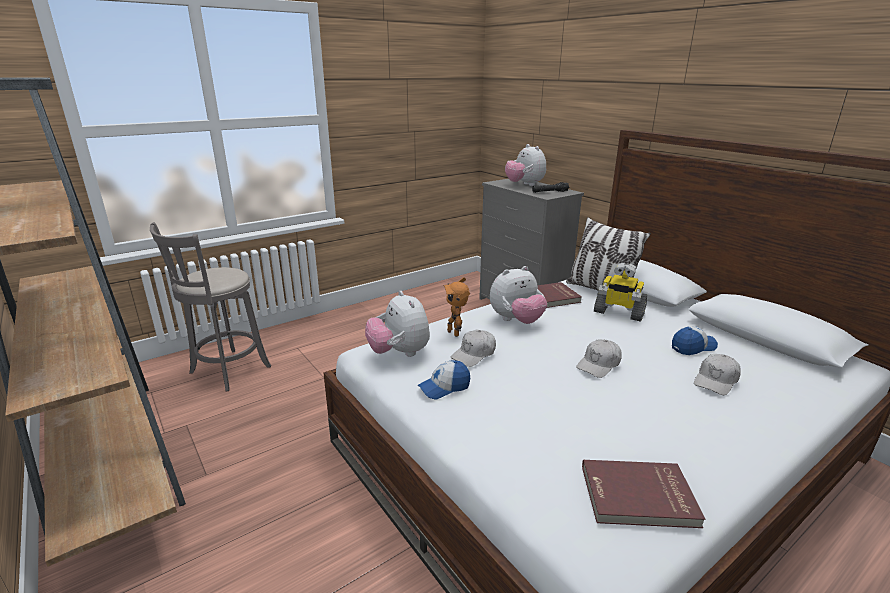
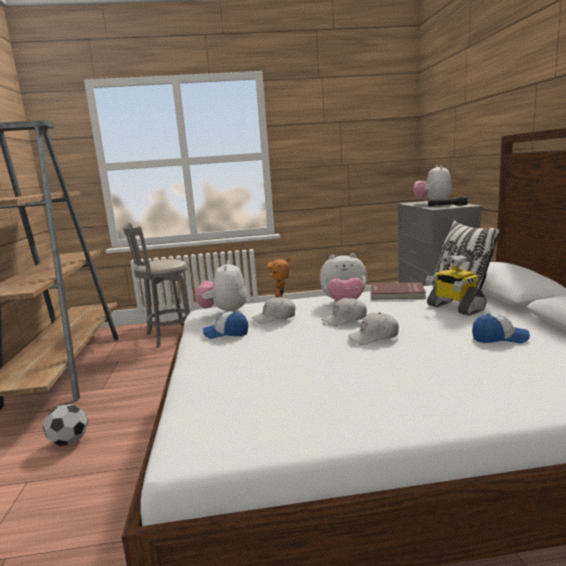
camera: 30 degrees right, 10 degrees down
red book [582,460,706,528] -> none
white cap [694,354,741,395] -> white cap moved to [322,297,367,326]
none -> football [43,404,88,446]

